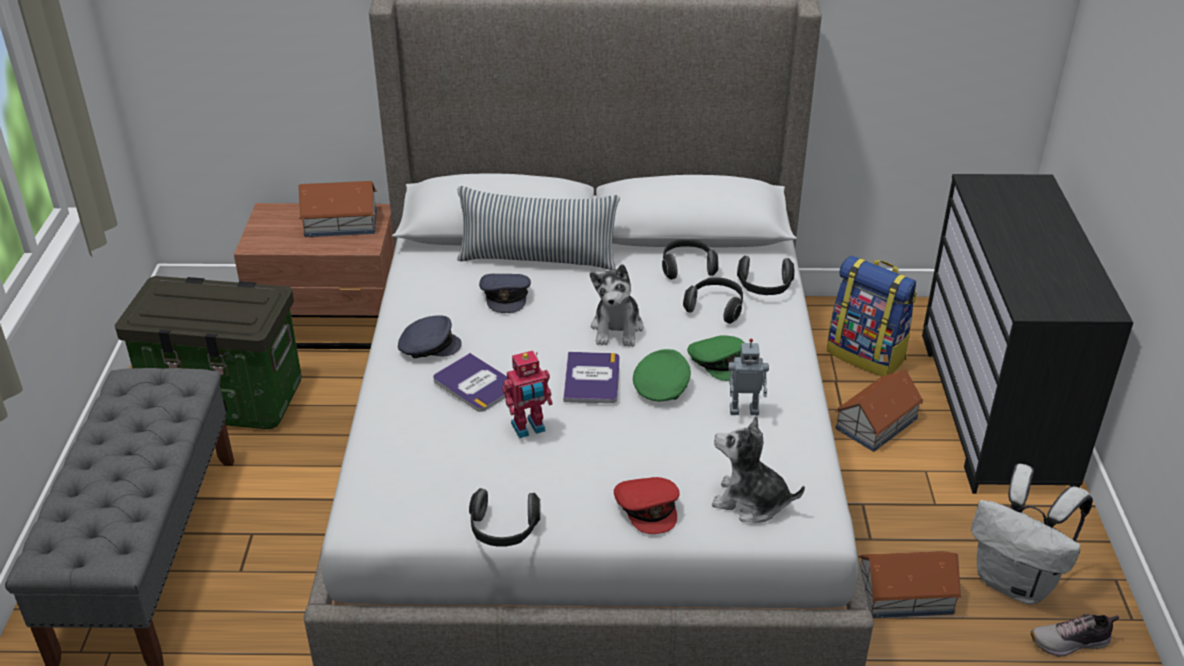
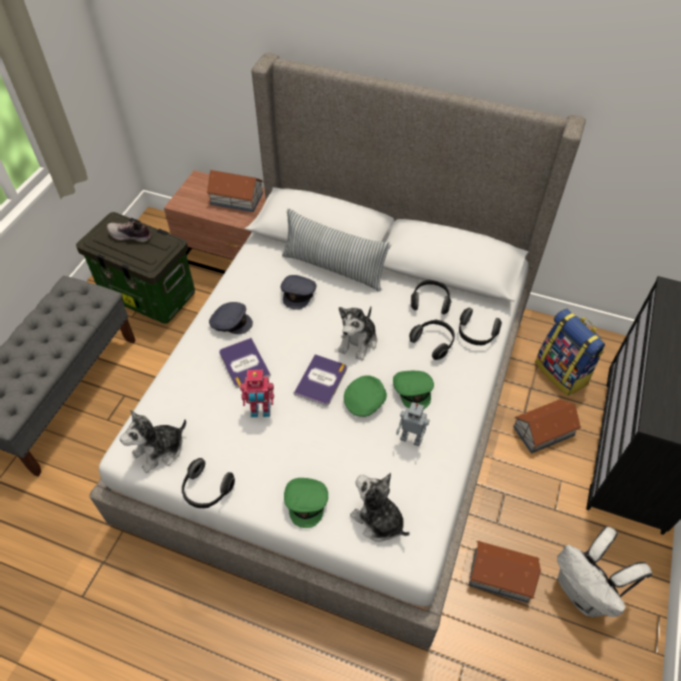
camera: 20 degrees right, 15 degrees up
red cap [614,477,680,534] -> green cap [284,478,328,528]
shoe [1031,614,1119,657] -> shoe moved to [107,221,151,242]
none -> plush toy [120,409,186,473]

